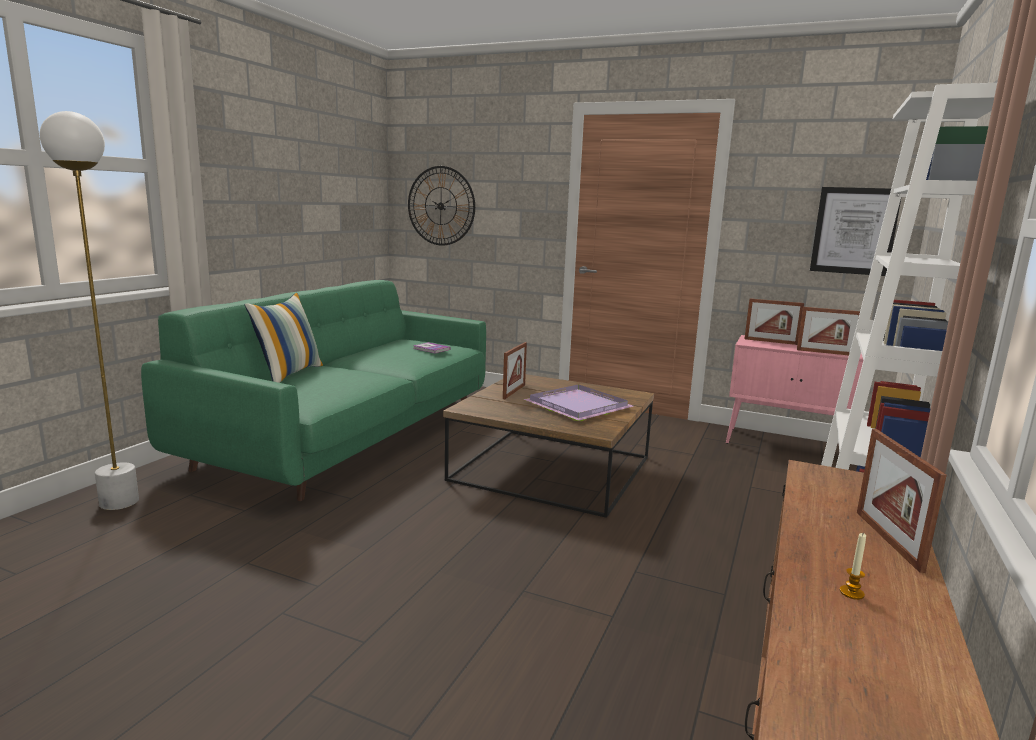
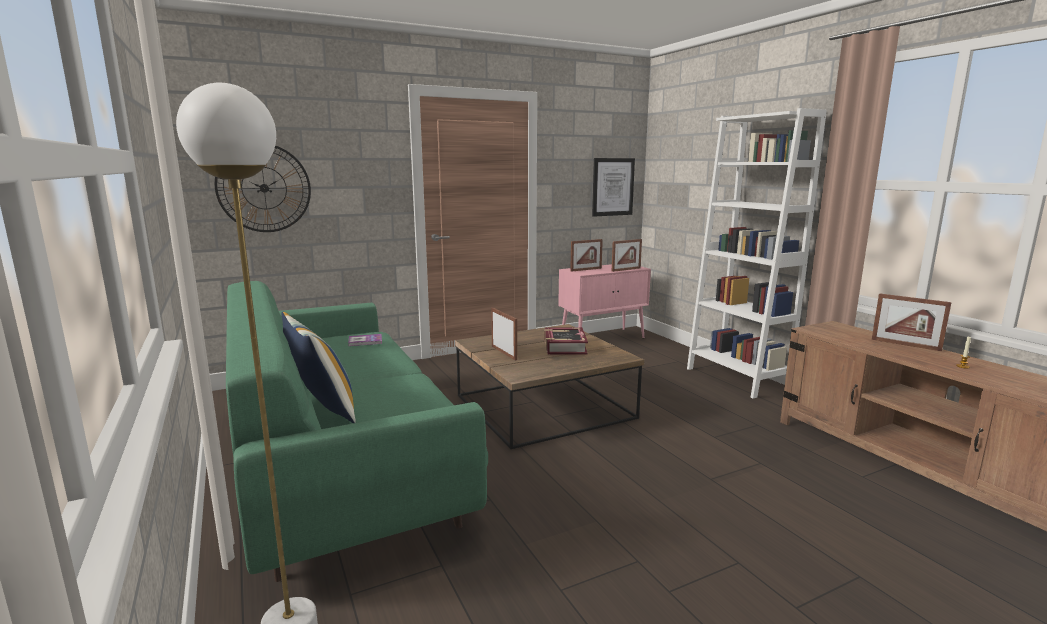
camera: 50 degrees left, 0 degrees up
purple tray [523,384,633,421] -> book [544,327,588,355]

